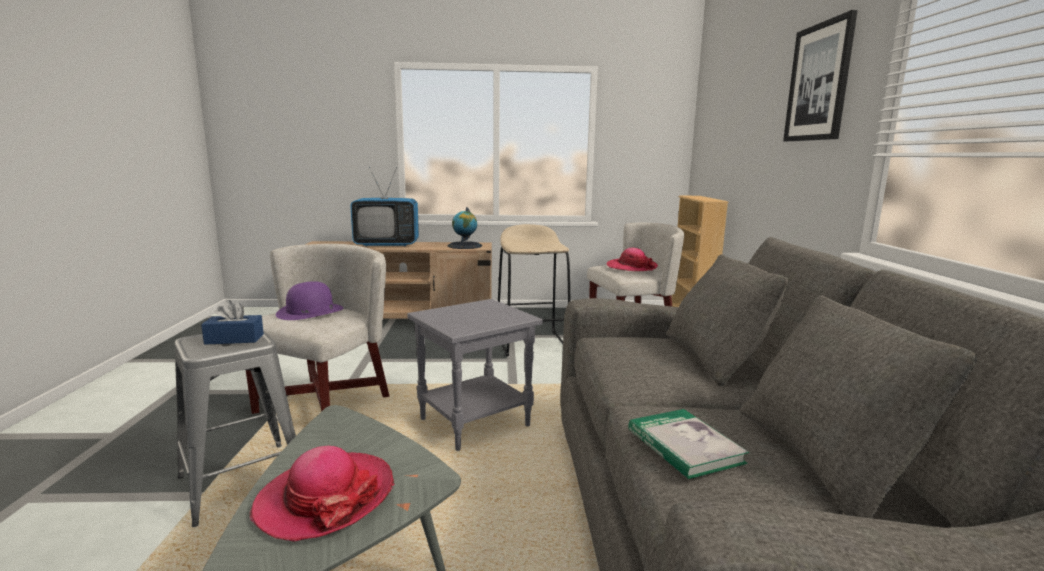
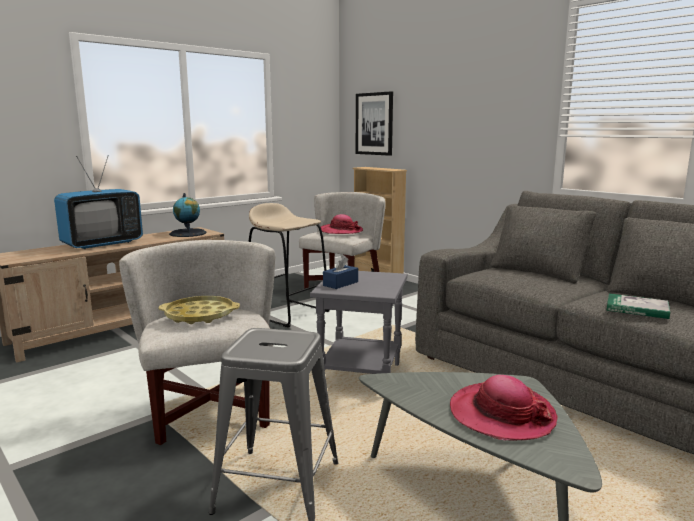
camera: 40 degrees left, 0 degrees up
blue tissue box [201,300,264,345] -> blue tissue box moved to [323,256,358,289]
purple hat [276,281,343,320] -> yellow tray [158,296,240,324]
picture [783,10,858,141] -> picture moved to [356,91,393,156]

